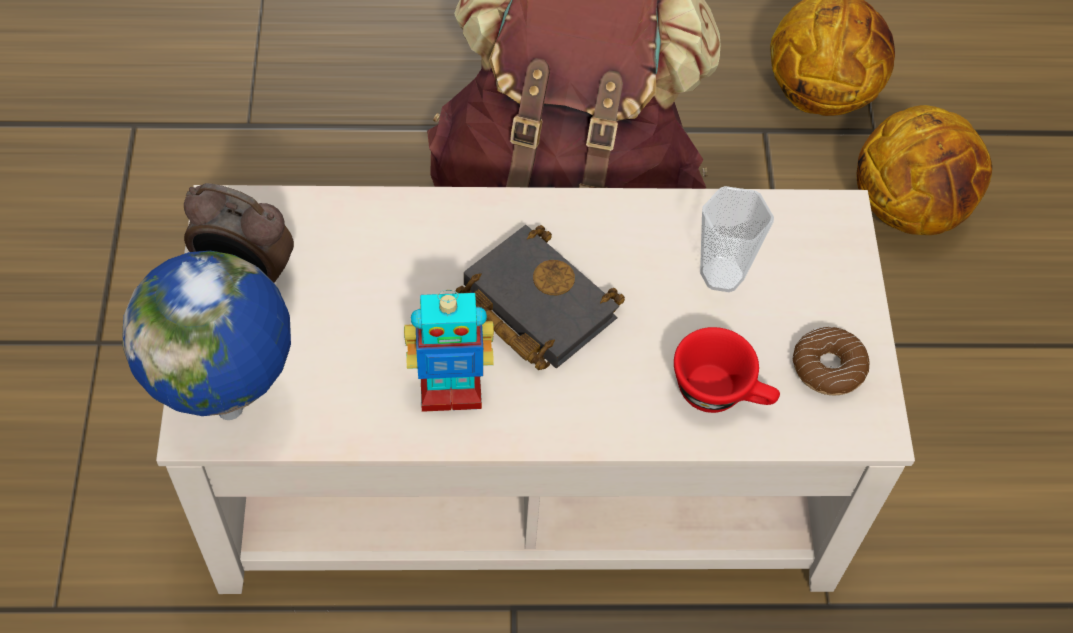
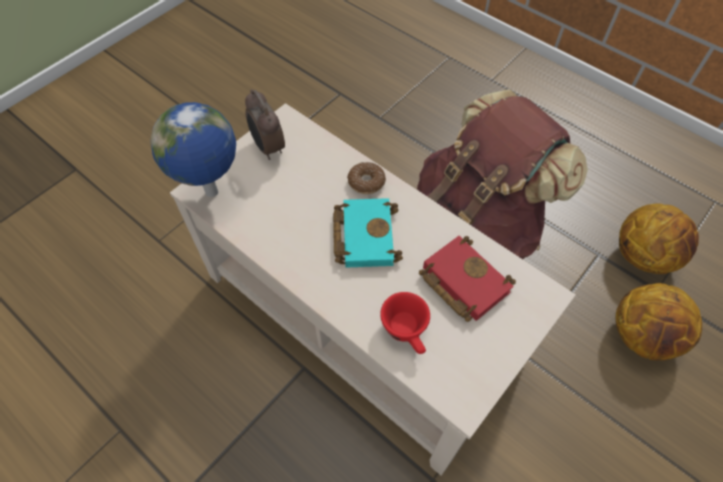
camera: 45 degrees right, 0 degrees up
toy robot [404,290,494,412] -> none
black book [455,225,625,370] -> turquoise book [333,198,403,268]
cup [700,186,774,292] -> red book [419,236,516,322]
donut [793,327,870,395] -> donut moved to [347,162,386,194]

